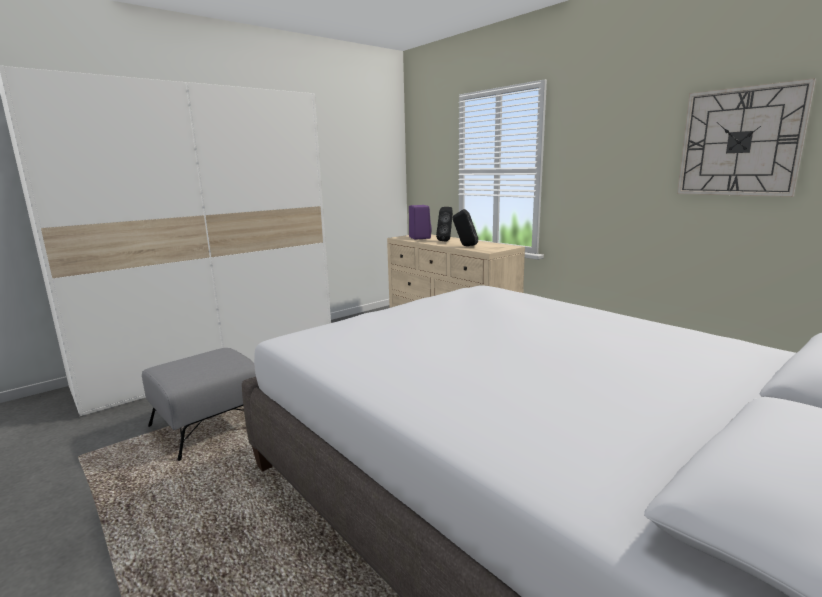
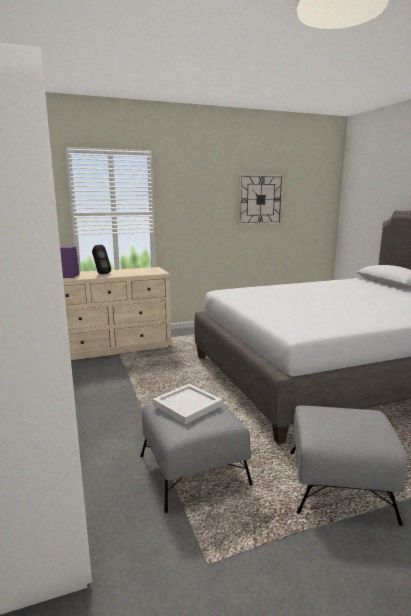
camera: 70 degrees left, 0 degrees up
black speaker [453,209,478,246] -> none
none -> white tray [153,384,222,424]
none -> grey ottoman [290,405,407,526]

